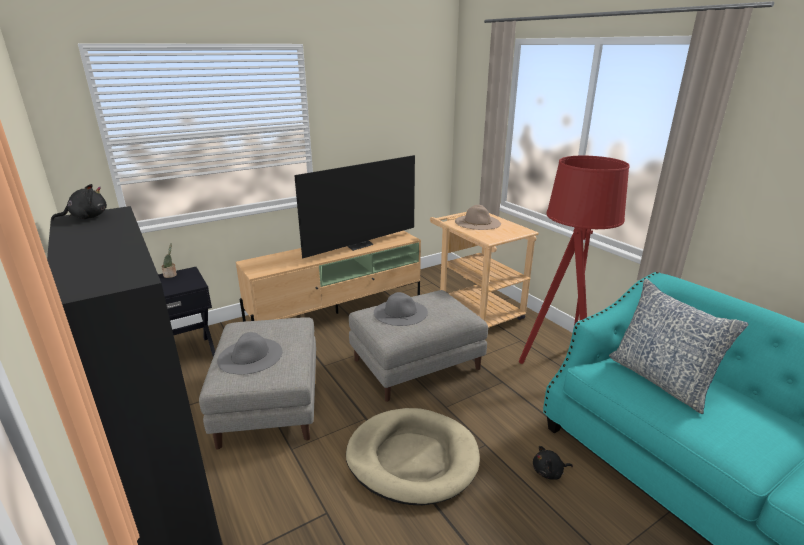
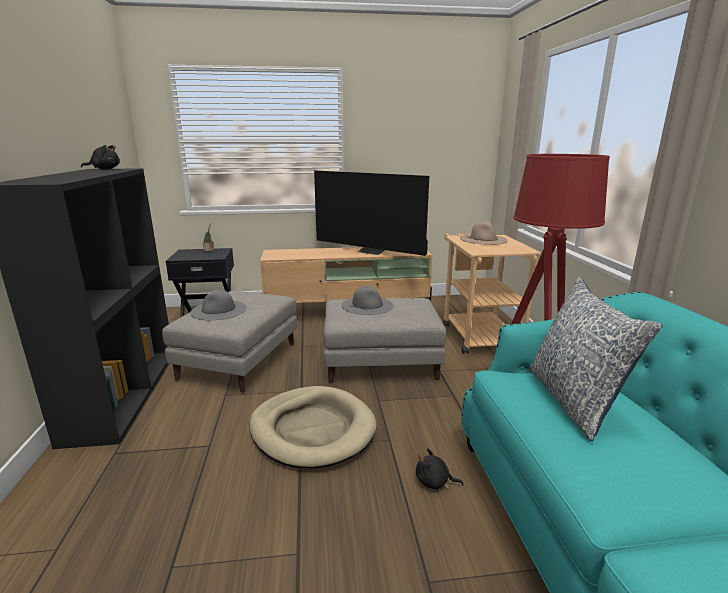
camera: 25 degrees right, 5 degrees down
television [294,155,415,258] -> television turned 45 degrees clockwise [314,171,429,256]

